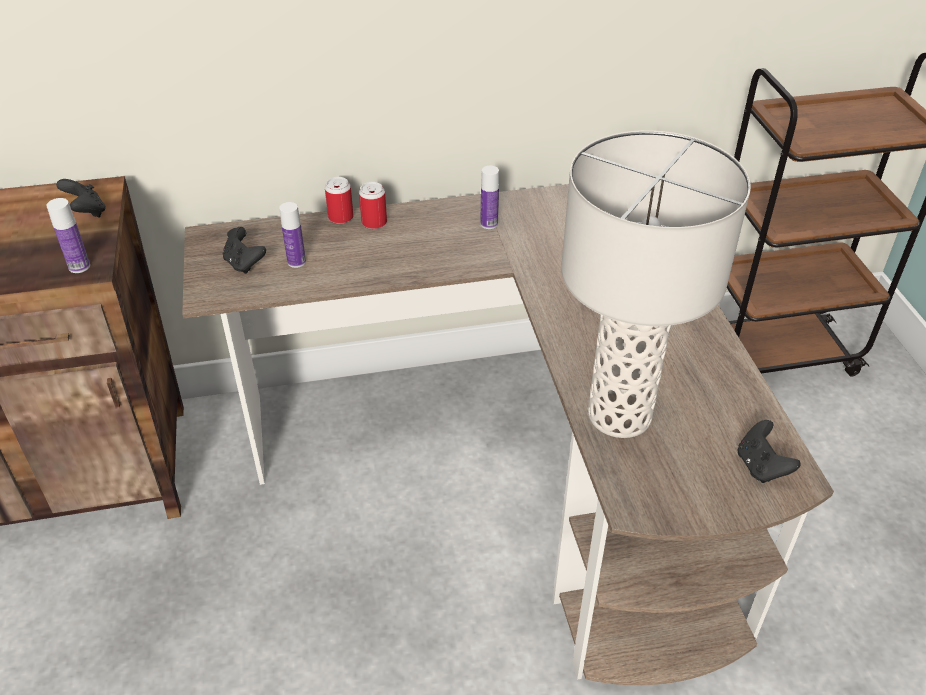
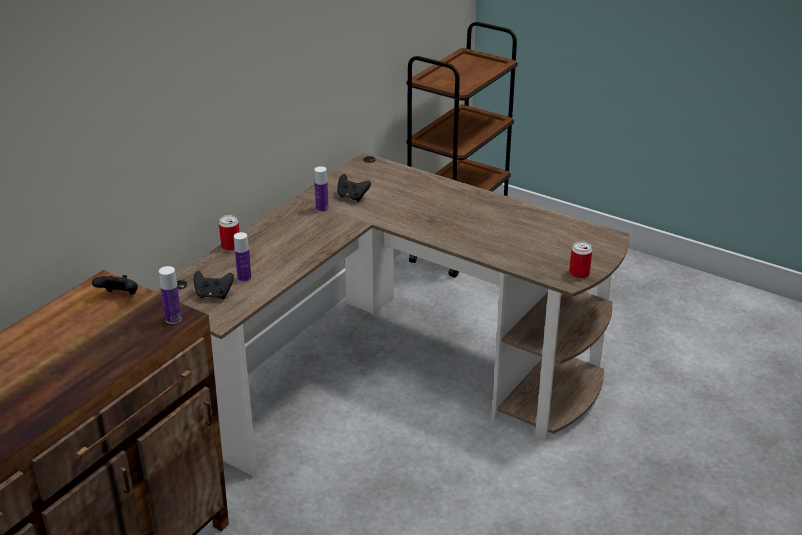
camera: 45 degrees left, 10 degrees down
can [359,182,387,229] -> can moved to [569,241,592,279]
white table lamp [561,130,751,438] -> none
black game controller [738,420,800,483] -> black game controller moved to [337,174,371,202]

